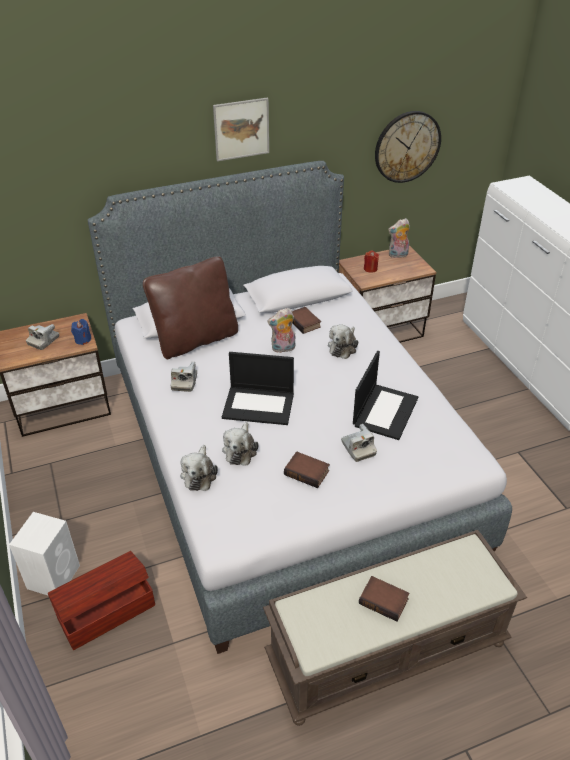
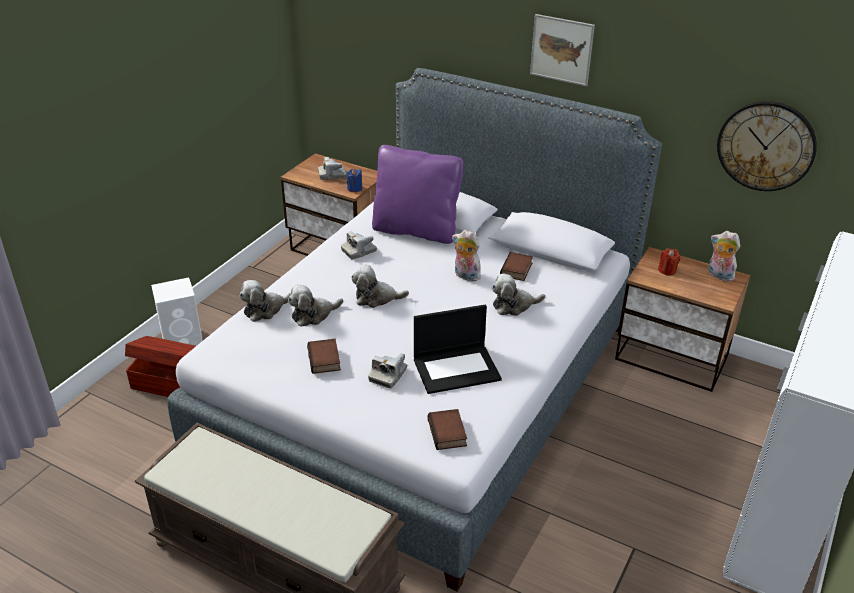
camera: 50 degrees right, 5 degrees down
brown pillow [143,256,238,359] -> purple pillow [372,145,463,244]
laptop [222,352,294,425] -> plush toy [351,265,409,308]
book [359,576,410,622] -> book moved to [428,409,467,450]

